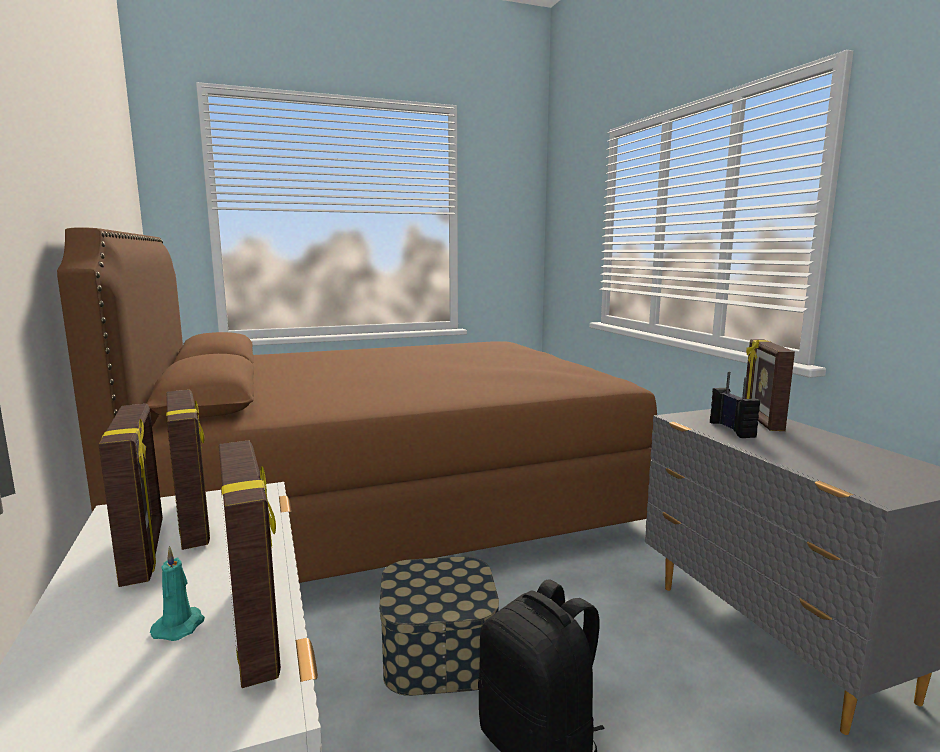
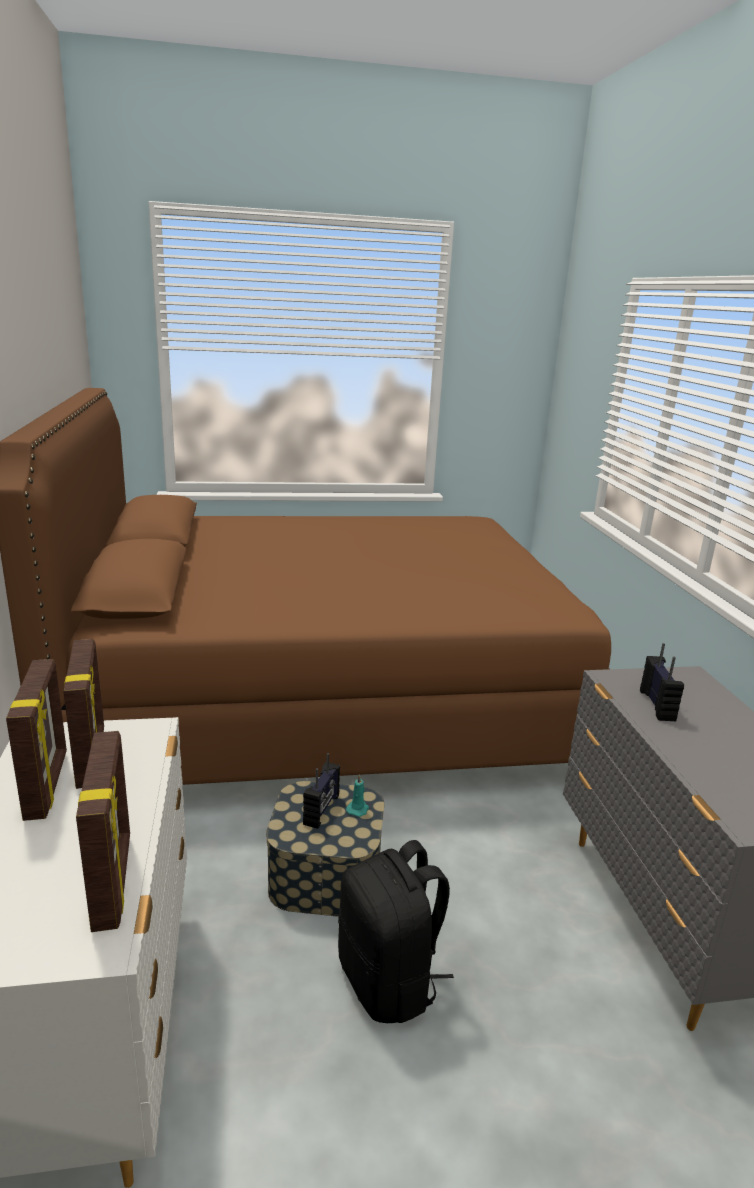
camera: 10 degrees right, 10 degrees up
turquoise candle [150,546,205,641] -> turquoise candle moved to [346,774,369,817]
picture frame [745,339,795,431] -> none
none -> radio [303,753,340,829]

